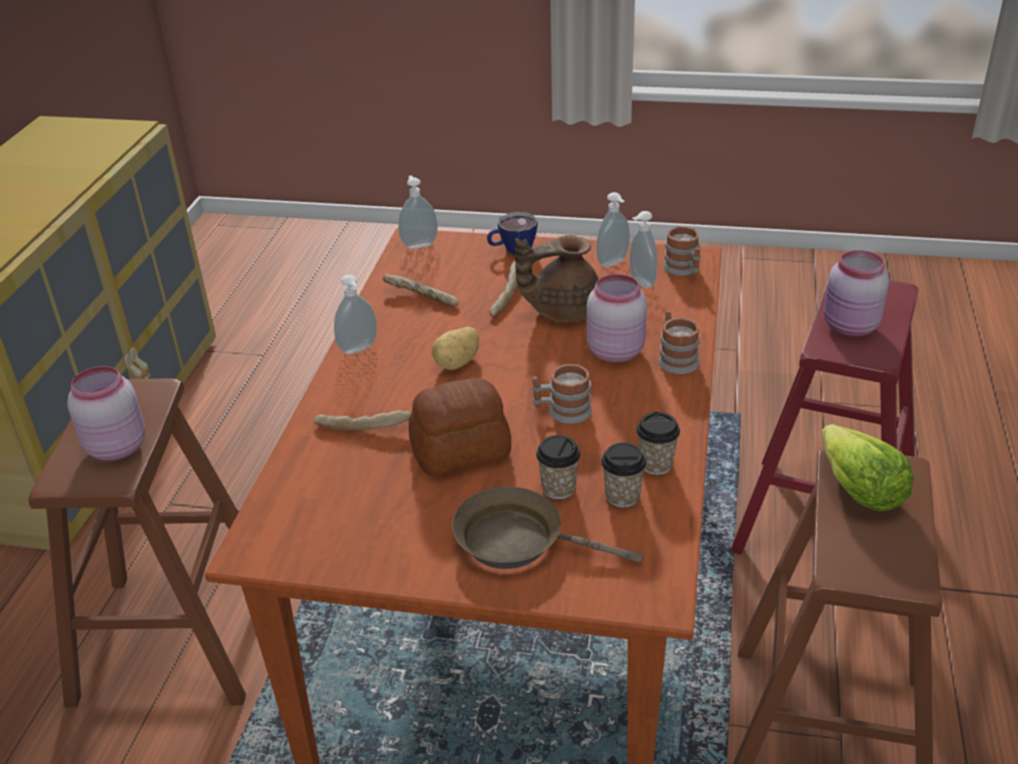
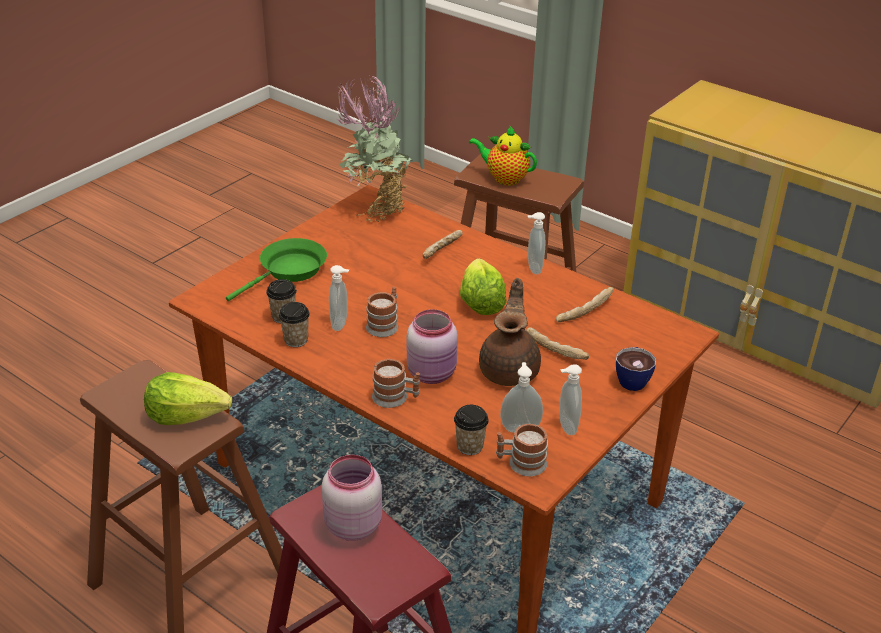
camera: 115 degrees right, 0 degrees up
pink jar [67,366,145,461] -> teapot [469,125,537,185]
soap dispenser [398,175,438,249] -> soap dispenser moved to [329,265,349,331]
bread [409,378,511,476] -> none
potato [432,327,479,370] -> lettuce [460,258,507,315]
brown frying pan [452,487,643,569] -> green frying pan [226,238,327,301]
cup [536,435,580,499] -> cup moved to [454,405,489,455]
none -> potted plant [336,76,413,222]

